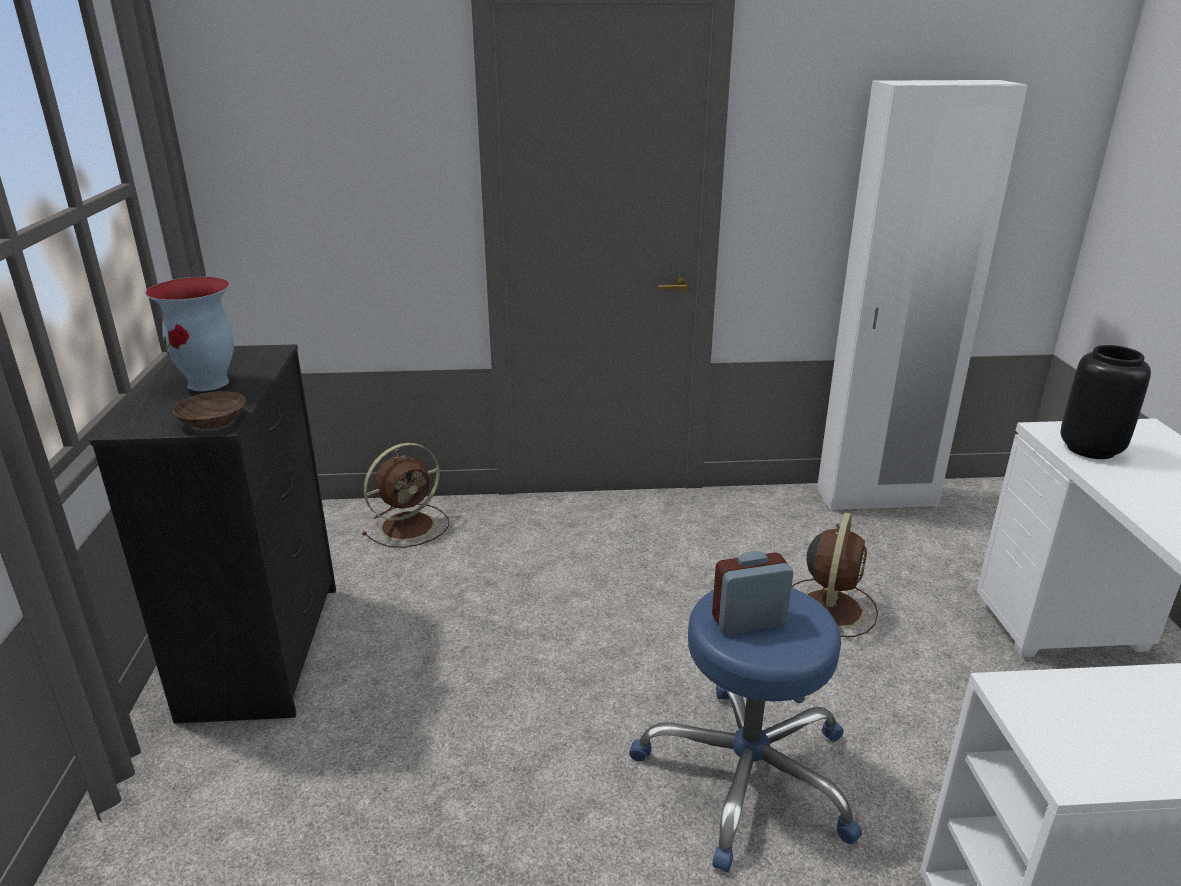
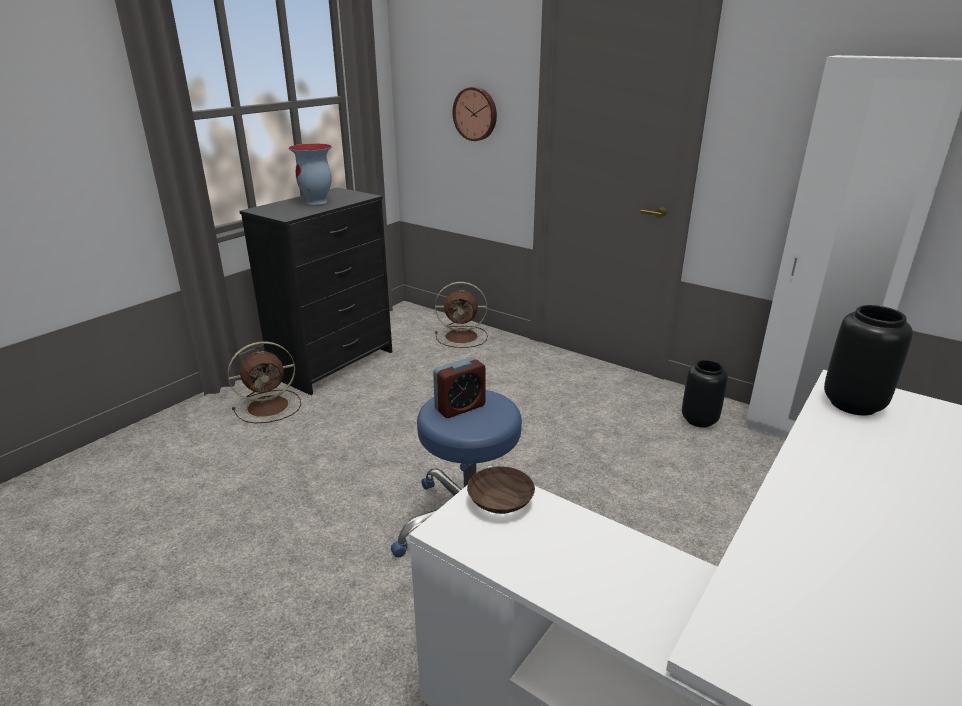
camera: 40 degrees right, 0 degrees up
brown bowl [173,391,246,429] -> brown bowl moved to [467,466,535,514]
alarm clock [712,551,793,635] -> alarm clock turned 120 degrees clockwise [433,357,485,418]
brown fan [792,513,878,637] -> brown fan moved to [228,341,301,423]
none -> wall clock [452,87,497,141]
none -> black vase [682,360,728,427]

